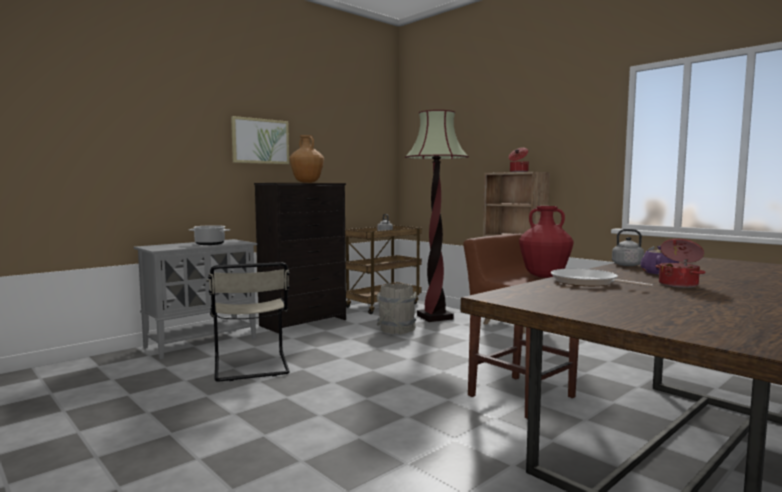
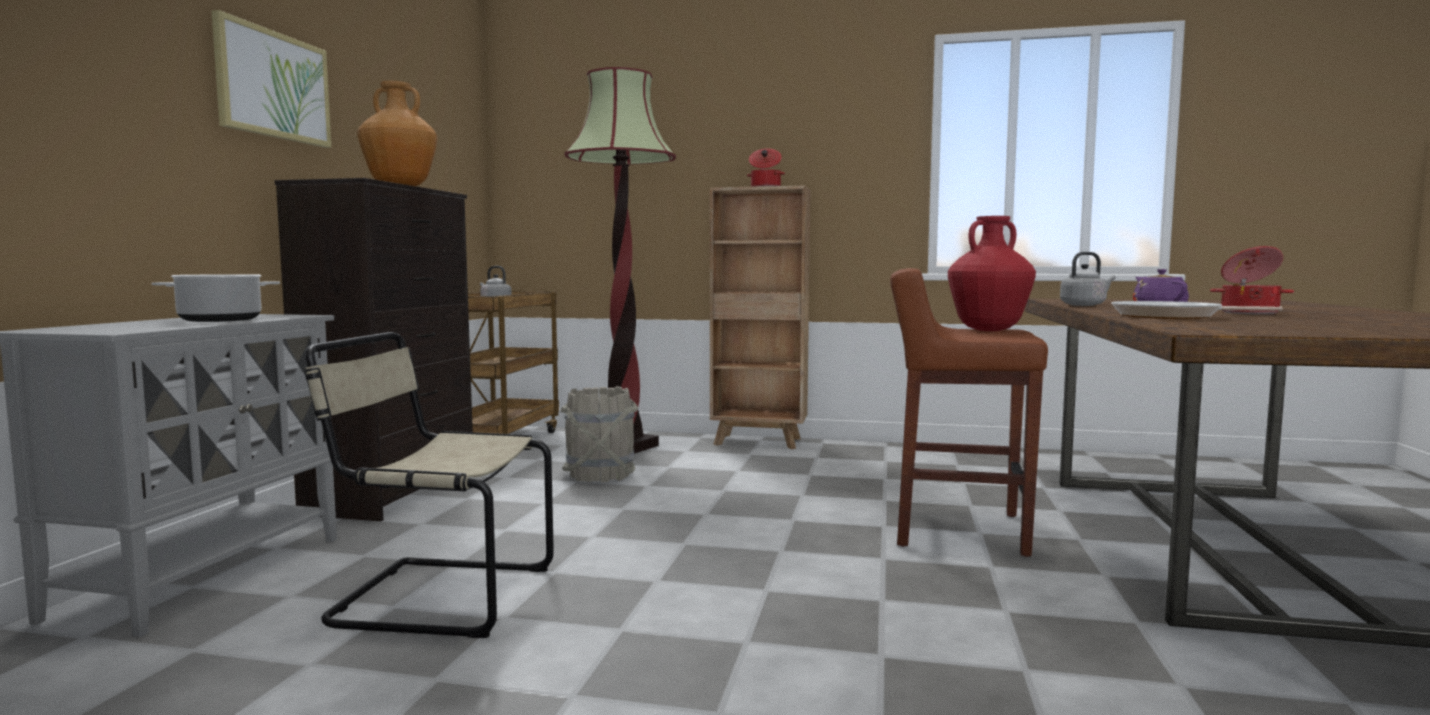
camera: 35 degrees left, 0 degrees up
beige chair [208,262,290,382] -> beige chair turned 150 degrees clockwise [305,332,554,638]

